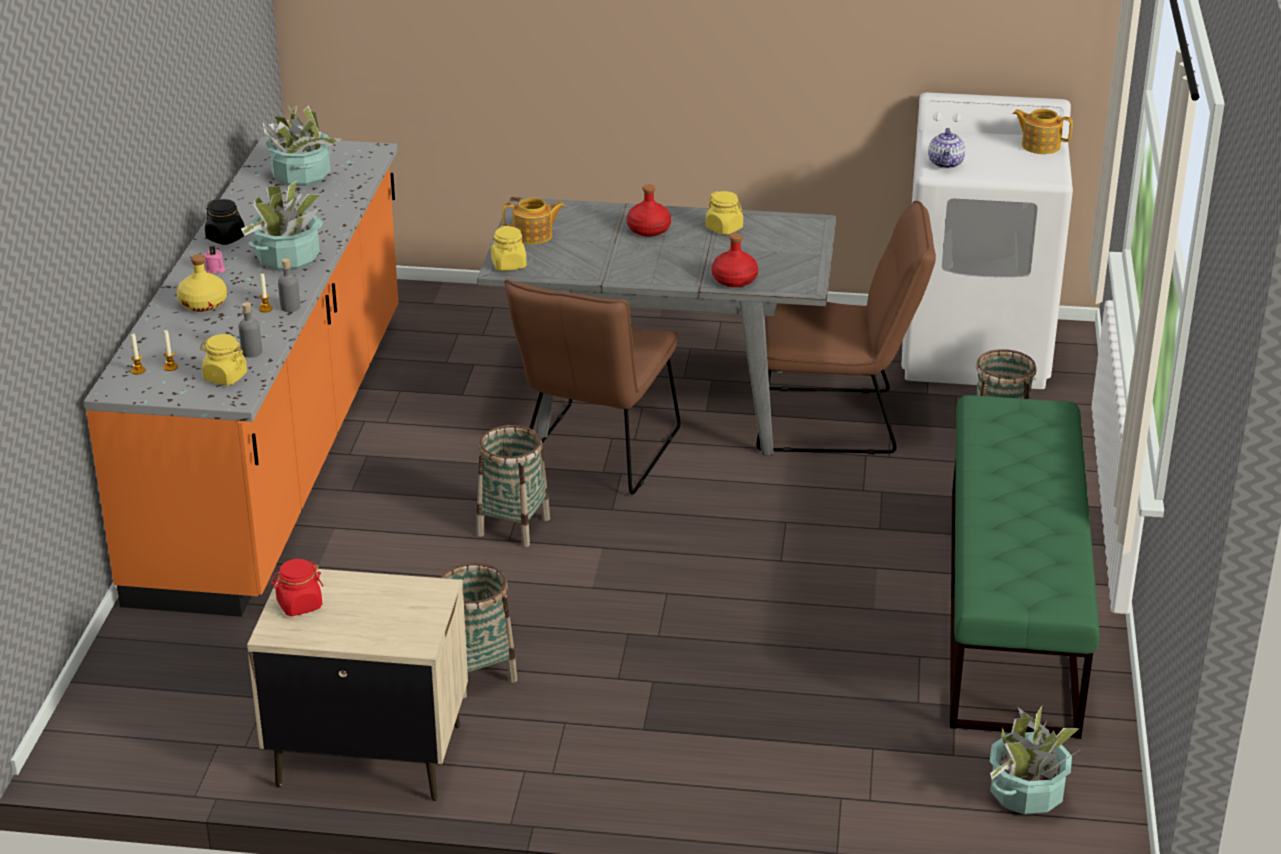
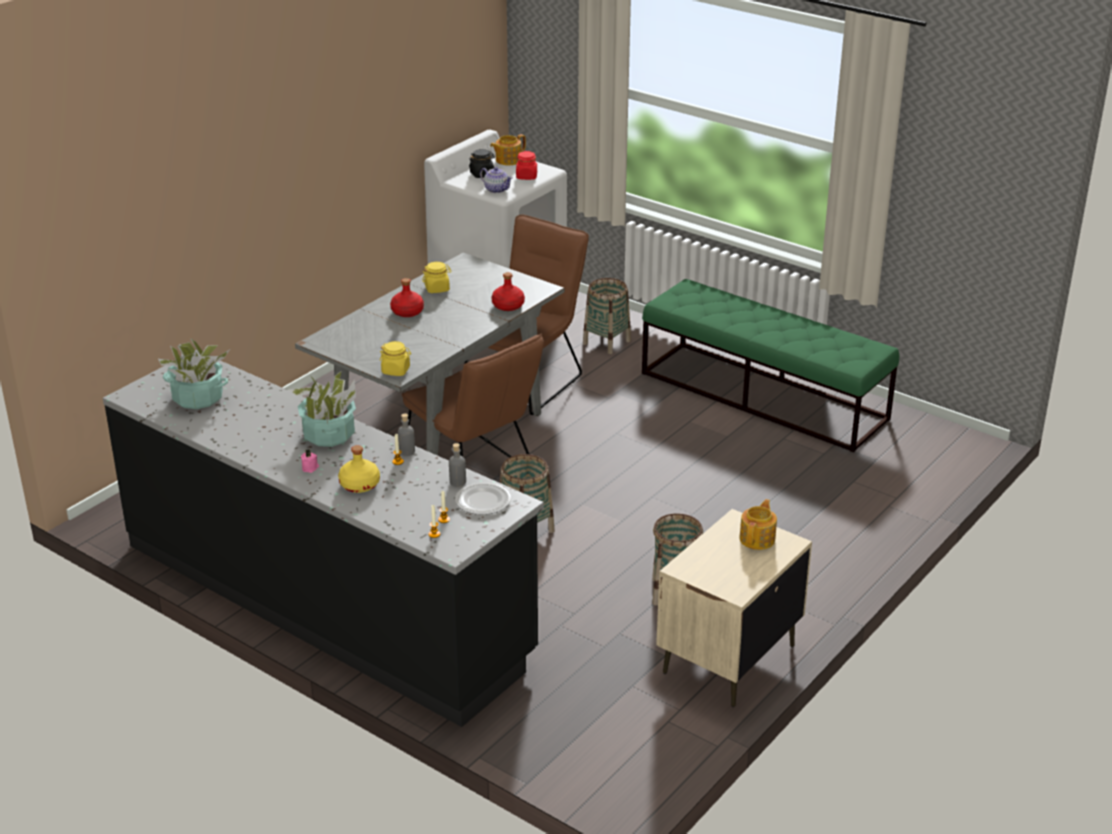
camera: 60 degrees left, 0 degrees up
orange counter [84,136,398,617] -> black counter [103,350,544,727]
yellow jar [200,334,247,385] -> plate [455,483,511,515]
black jar [205,199,245,245] -> black jar moved to [469,149,495,178]
red jar [271,559,324,616] -> red jar moved to [516,151,537,180]
teapot [502,198,565,244] -> teapot moved to [739,499,777,550]
potted plant [990,706,1080,815] -> none

